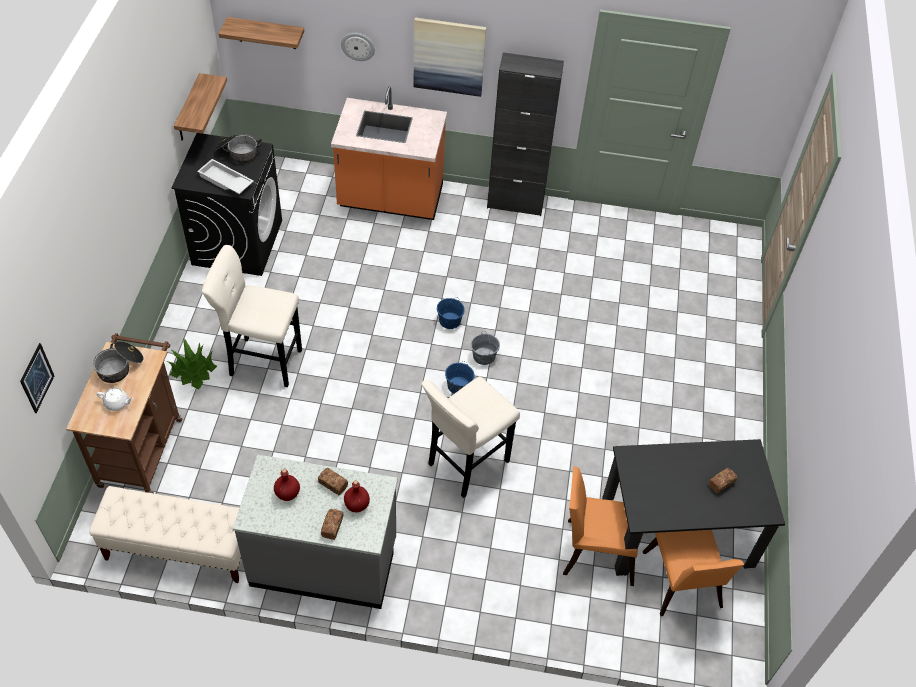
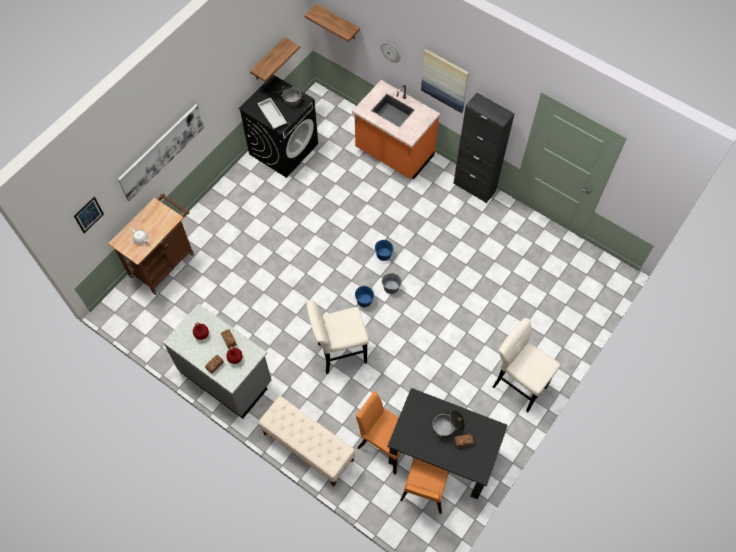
camera: 30 degrees right, 10 degrees up
beige bench [90,486,241,583] -> beige bench moved to [259,396,355,486]
cooking pot [93,341,144,383] -> cooking pot moved to [433,409,465,439]
potted plant [167,338,217,389] -> none
beige stool [202,245,302,387] -> beige stool moved to [493,318,561,412]
none -> picture [118,104,204,201]

